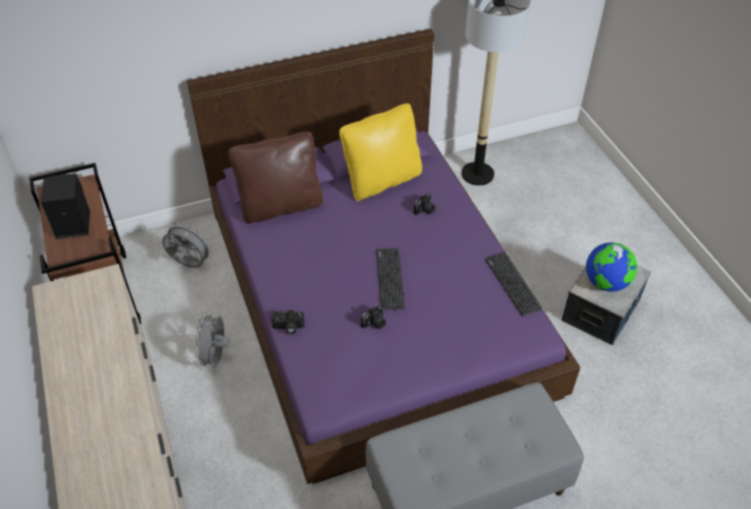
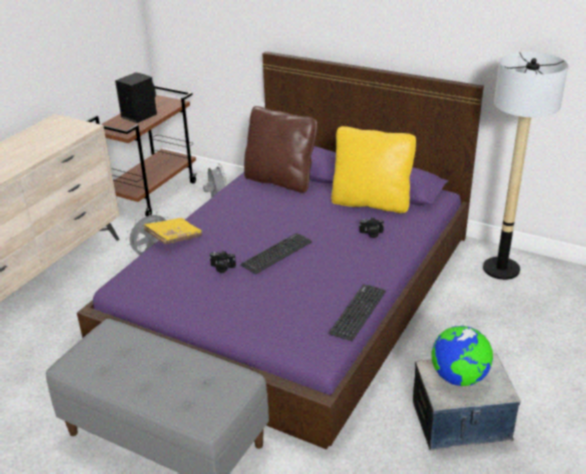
camera: 50 degrees right, 15 degrees down
camera [271,310,304,334] -> yellow book [143,218,202,244]

